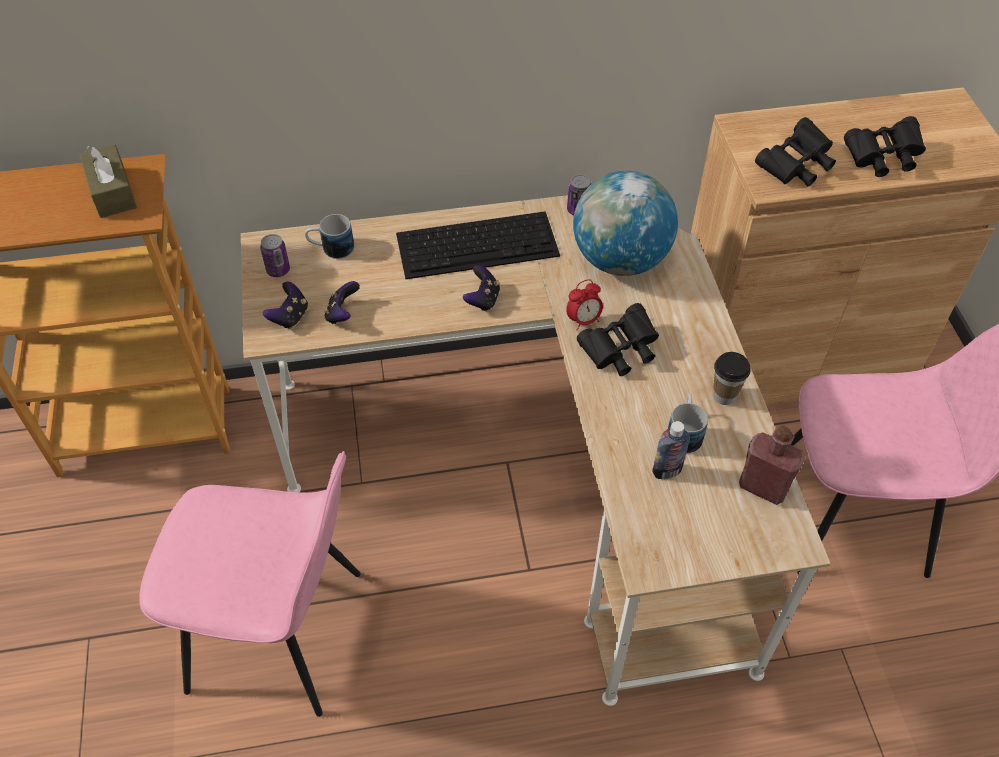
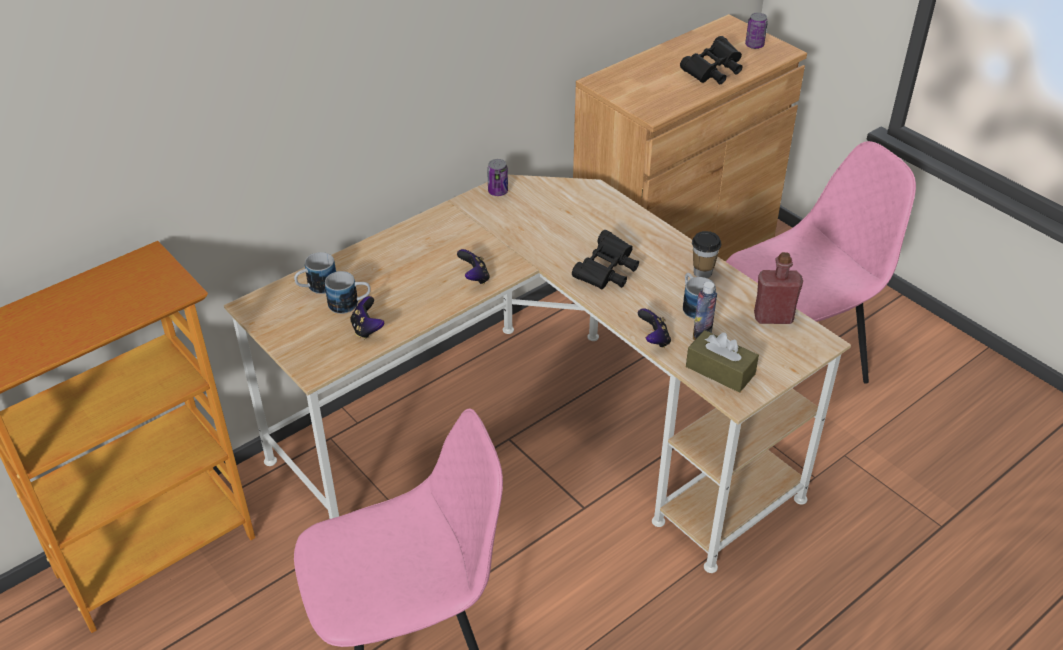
camera: 30 degrees left, 10 degrees down
brown tissue box [79,145,137,218] -> brown tissue box moved to [686,330,759,393]
can [260,234,290,277] -> can moved to [745,13,768,49]
game controller [263,282,308,329] -> game controller moved to [638,308,671,348]
keyboard [396,211,560,279] -> none
alarm clock [566,279,603,331] -> none
globe [573,171,678,276] -> none
black binoculars [755,117,836,187] -> none
none -> mug [325,271,371,314]

